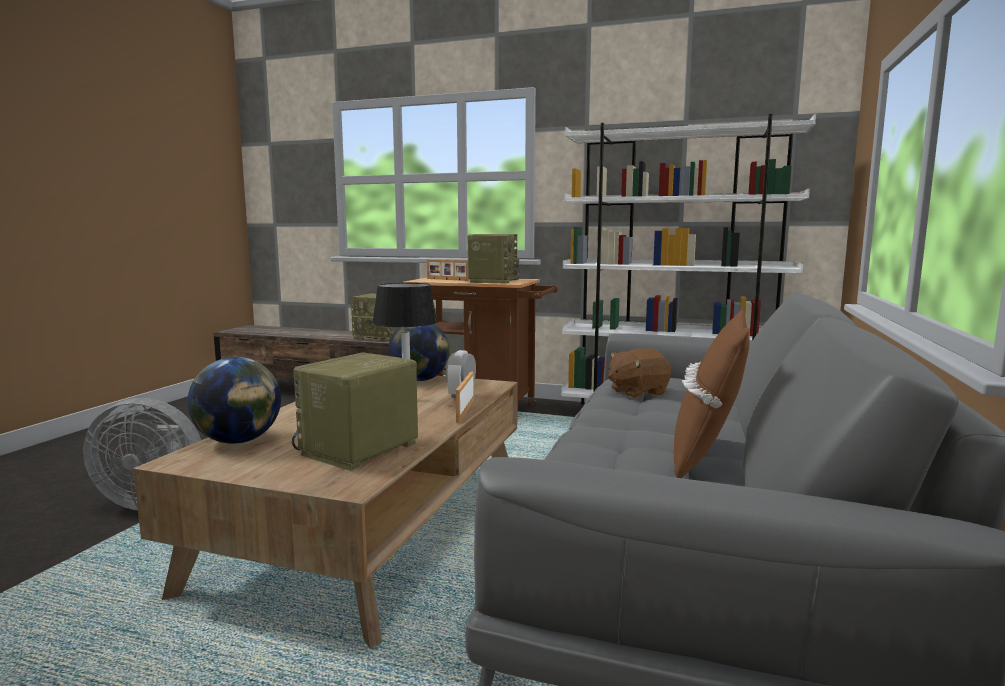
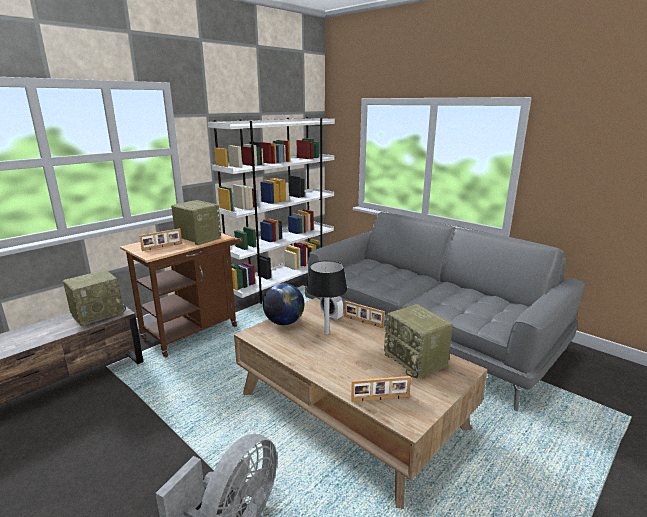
camera: 65 degrees left, 10 degrees up
globe [188,357,281,444] -> picture frame [351,376,411,402]
brown plush toy [608,348,671,398] -> none
brown pillow [674,309,750,478] -> none

